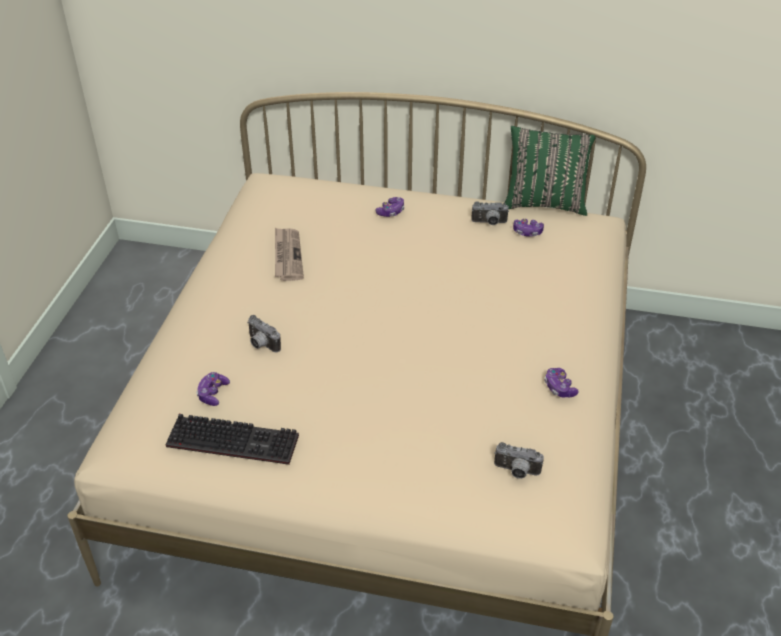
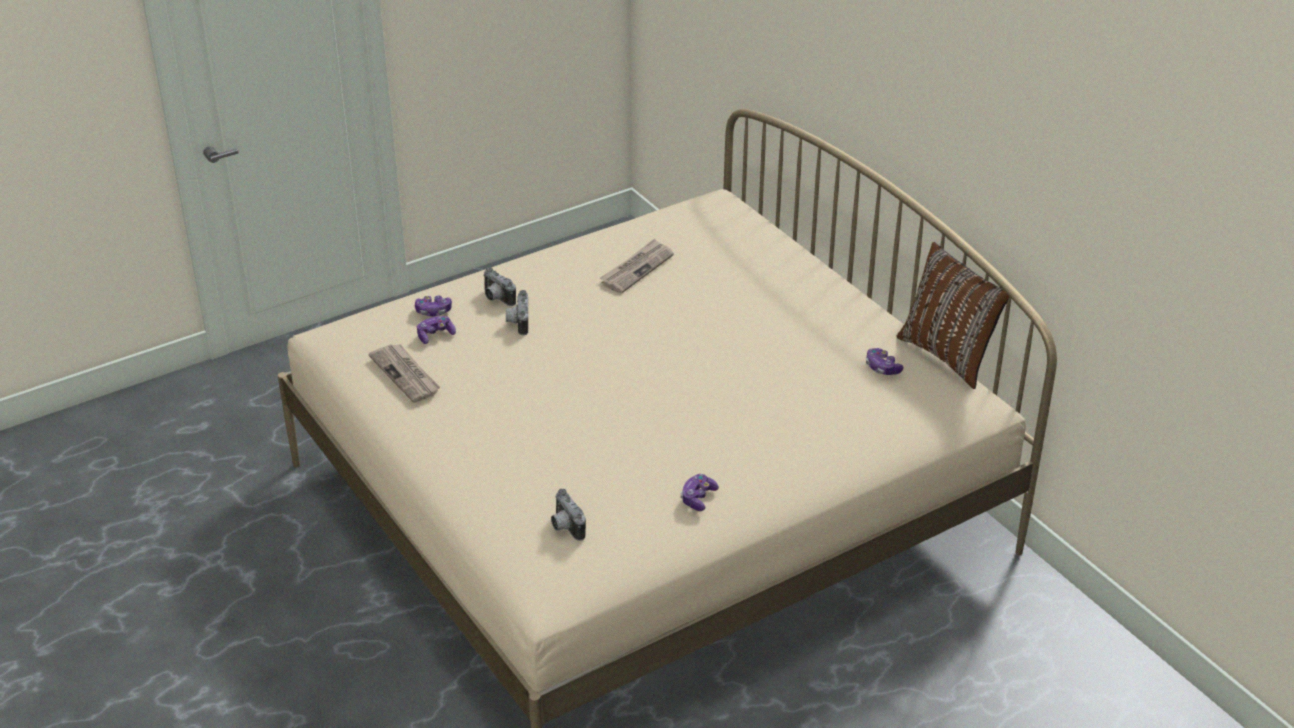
camera: 45 degrees right, 5 degrees down
keyboard [165,414,299,465] -> newspaper [368,344,440,403]
game controller [375,197,405,217] -> game controller moved to [415,296,452,316]
camera [471,201,509,225] -> camera moved to [483,267,516,306]
green pillow [505,126,596,216] -> brown pillow [897,242,1009,389]

